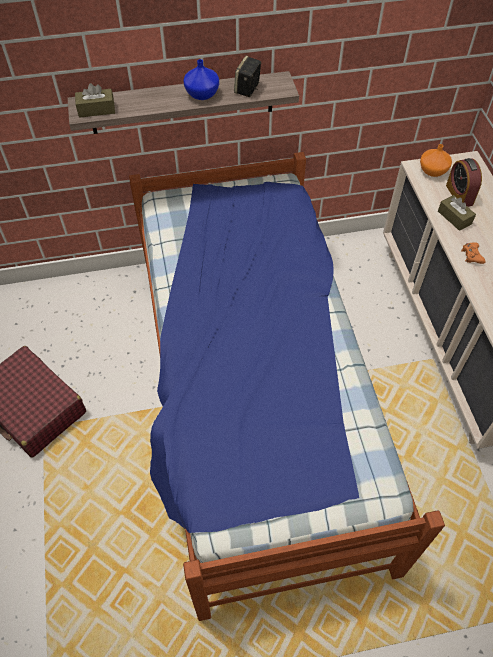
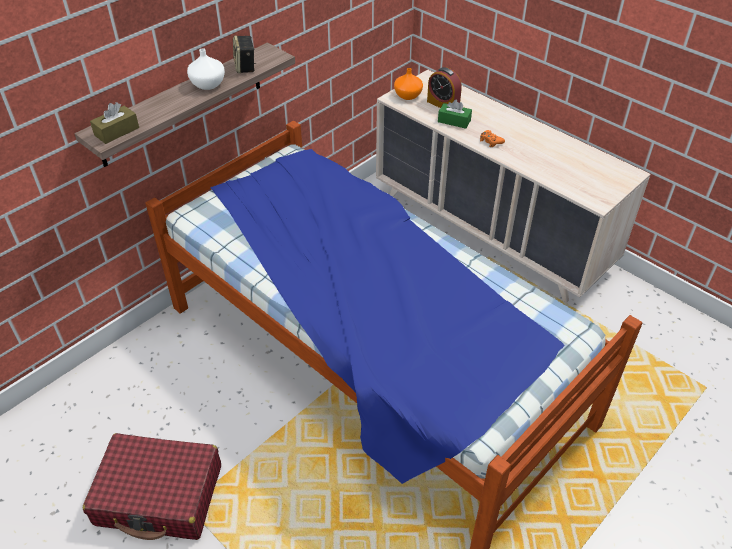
camera: 35 degrees left, 10 degrees down
blue vase [184,59,219,100] -> white vase [187,48,225,90]
brown tissue box [438,195,476,231] -> green tissue box [438,100,472,129]

